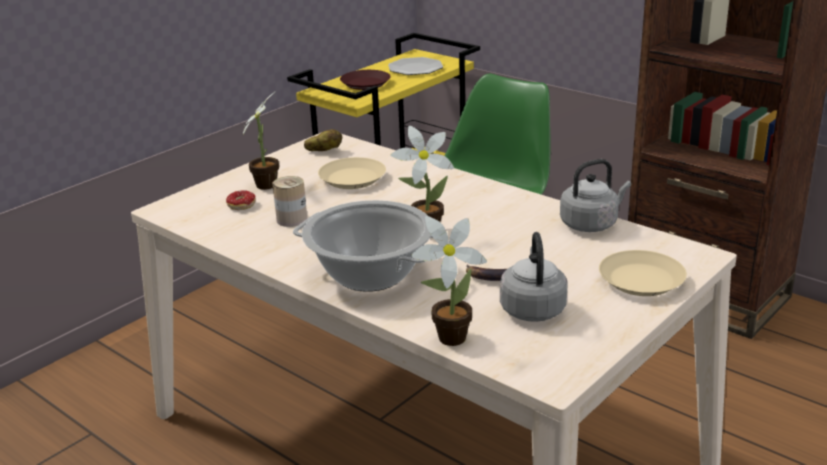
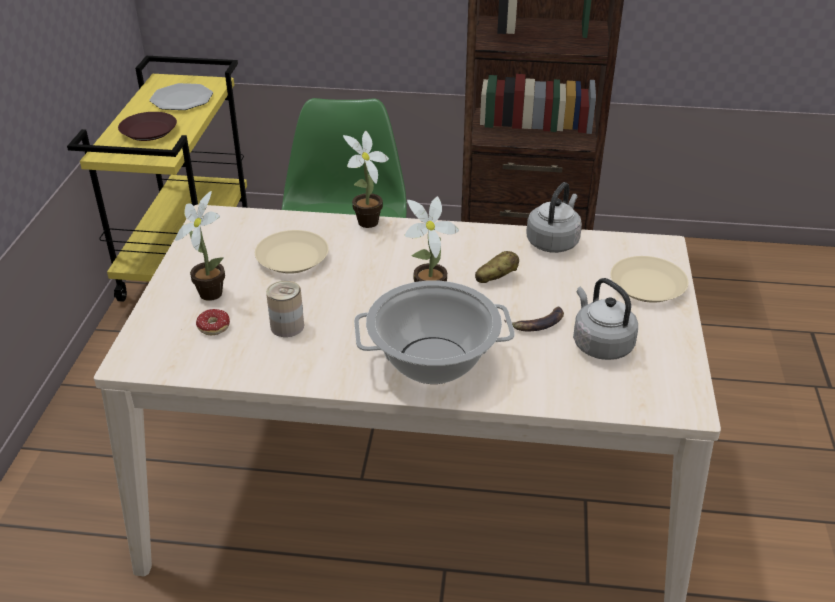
camera: 35 degrees left, 10 degrees up
potato [304,129,342,151] -> potato moved to [475,251,519,283]
potted plant [411,216,487,346] -> potted plant moved to [343,131,389,228]

